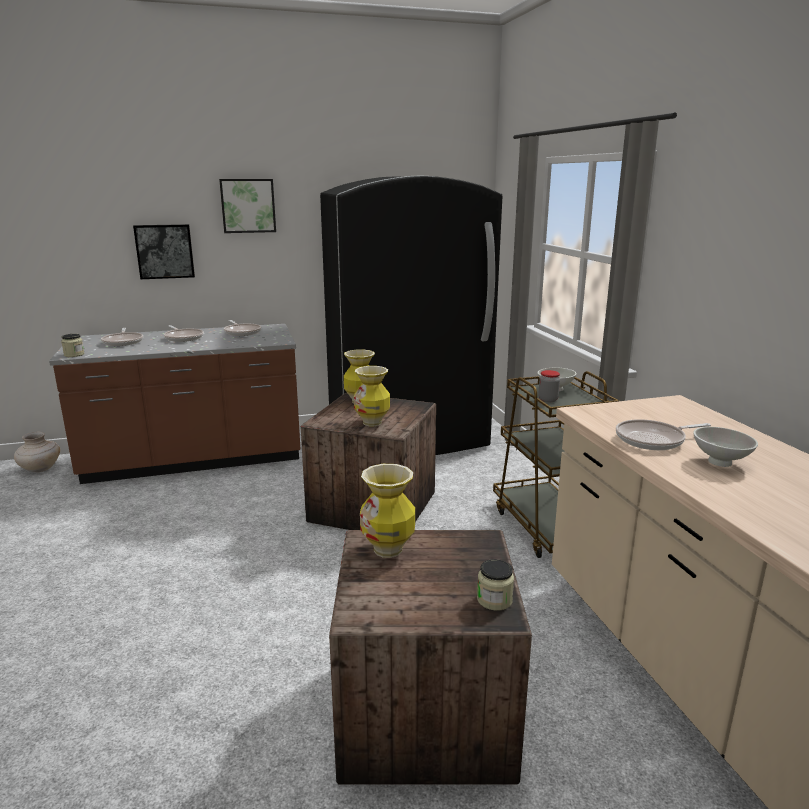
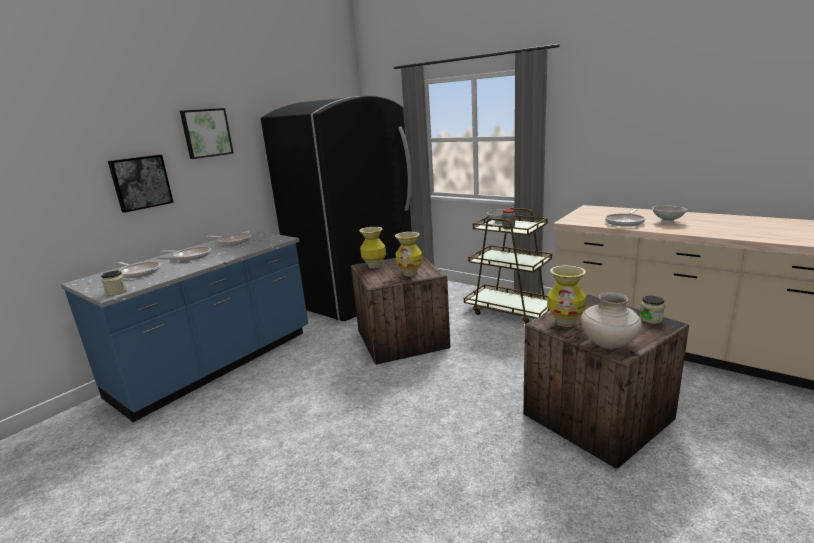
camera: 35 degrees left, 0 degrees up
beige vase [14,432,60,472] -> beige vase moved to [581,292,642,349]
brown counter [49,324,301,484] -> blue counter [61,230,308,422]

